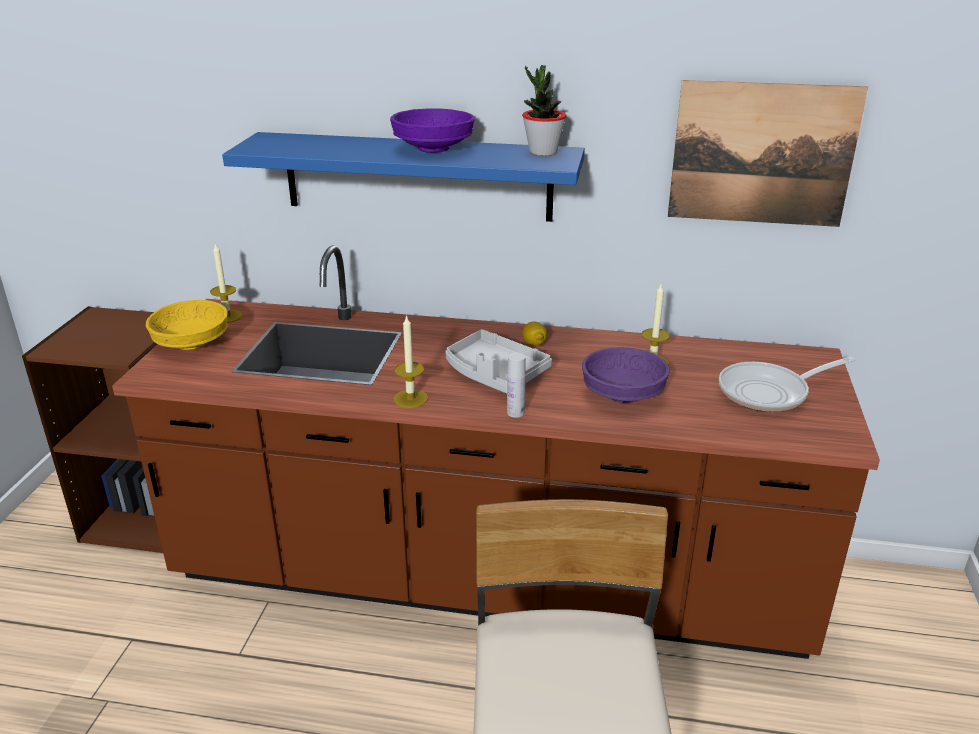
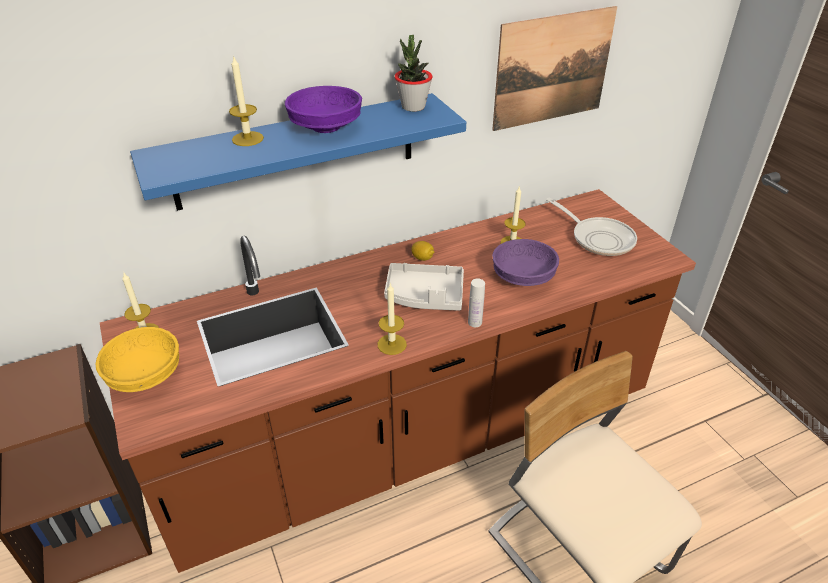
camera: 35 degrees left, 10 degrees up
frying pan [719,357,855,412] -> frying pan turned 75 degrees counterclockwise [546,198,637,256]
none -> candle [229,55,264,146]

